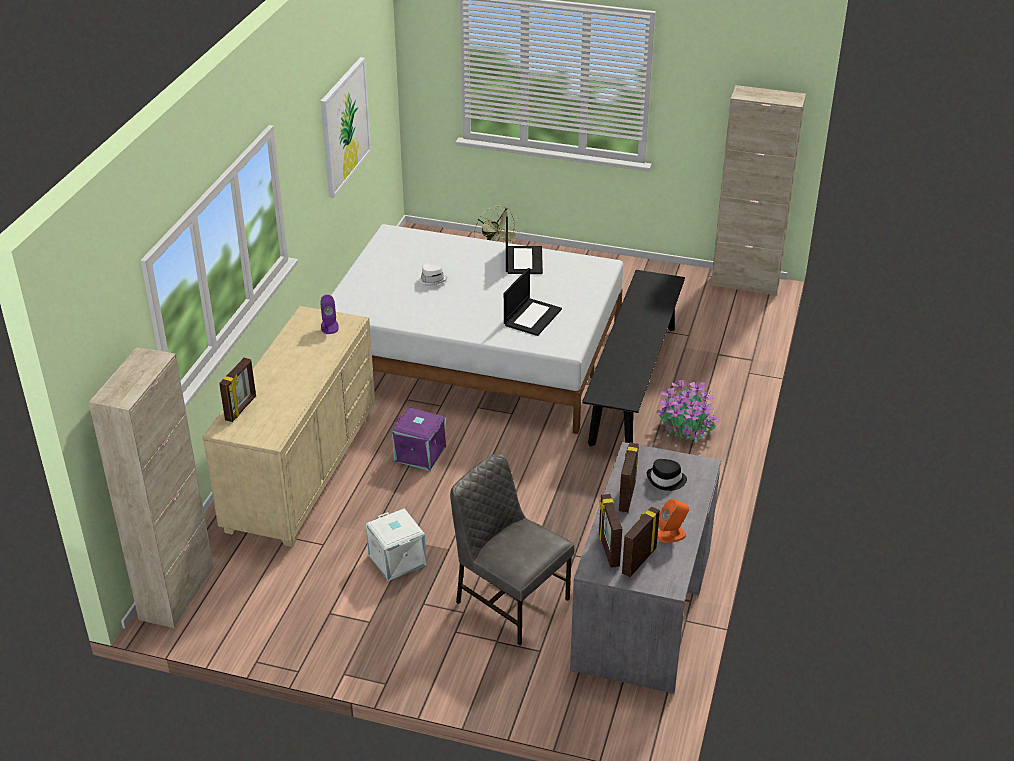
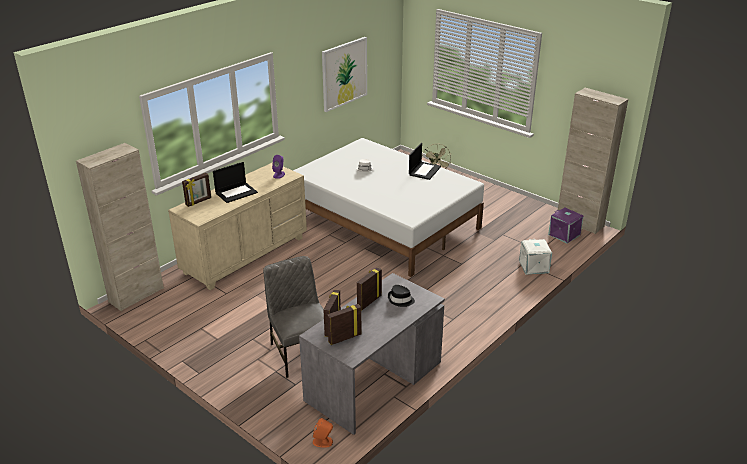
camera: 25 degrees right, 5 degrees down
white storage box [366,508,426,581] -> white storage box moved to [519,239,552,275]
purple storage box [392,408,446,471] -> purple storage box moved to [548,208,584,243]
laptop [504,268,562,336] -> laptop moved to [213,162,258,203]
black bench [582,270,685,447] -> none
potted plant [656,378,719,443] -> none
orange speaker [657,499,689,543] -> orange speaker moved to [313,418,333,448]

